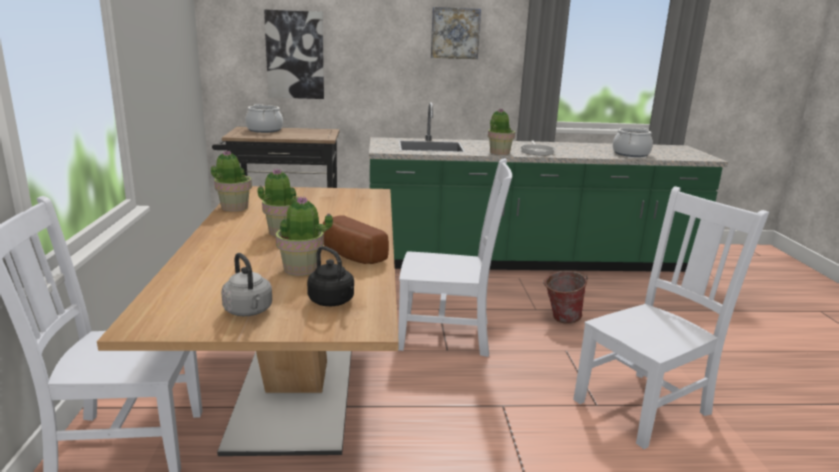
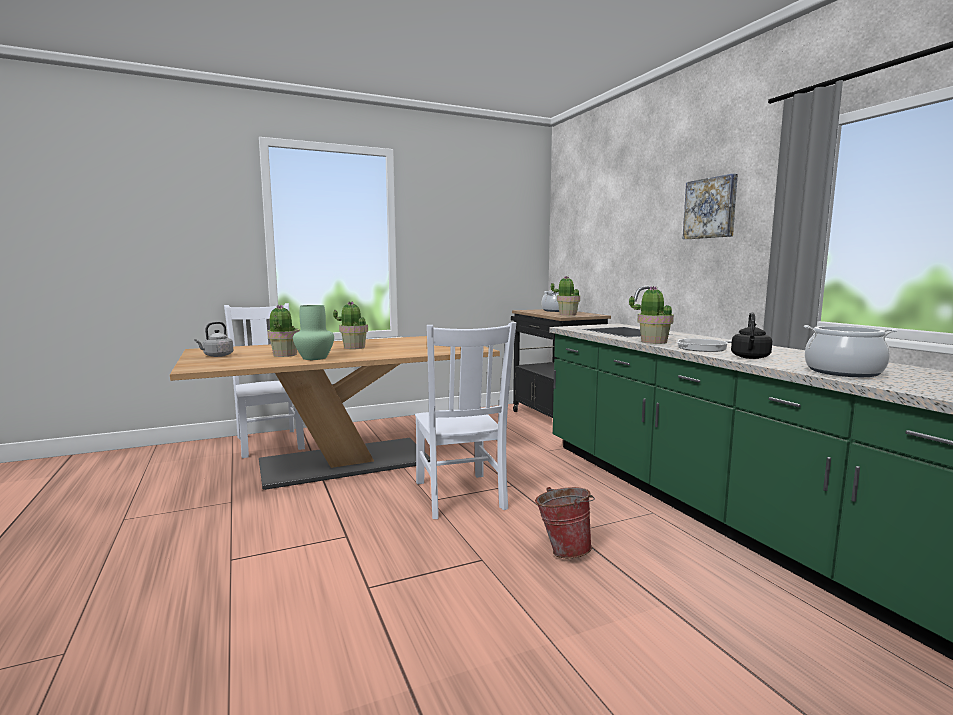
camera: 70 degrees right, 10 degrees down
potted plant [211,151,252,211] -> potted plant moved to [551,276,580,316]
picture [264,10,324,99] -> none
black kettle [307,246,354,306] -> black kettle moved to [731,312,772,359]
bread [323,216,389,264] -> green vase [293,305,334,360]
white chair [573,186,769,449] -> none

